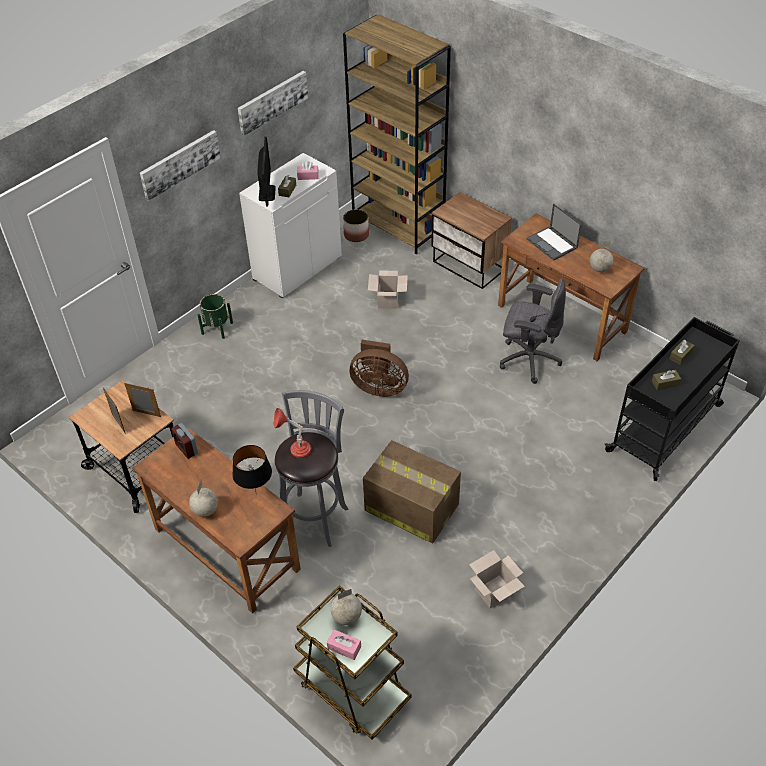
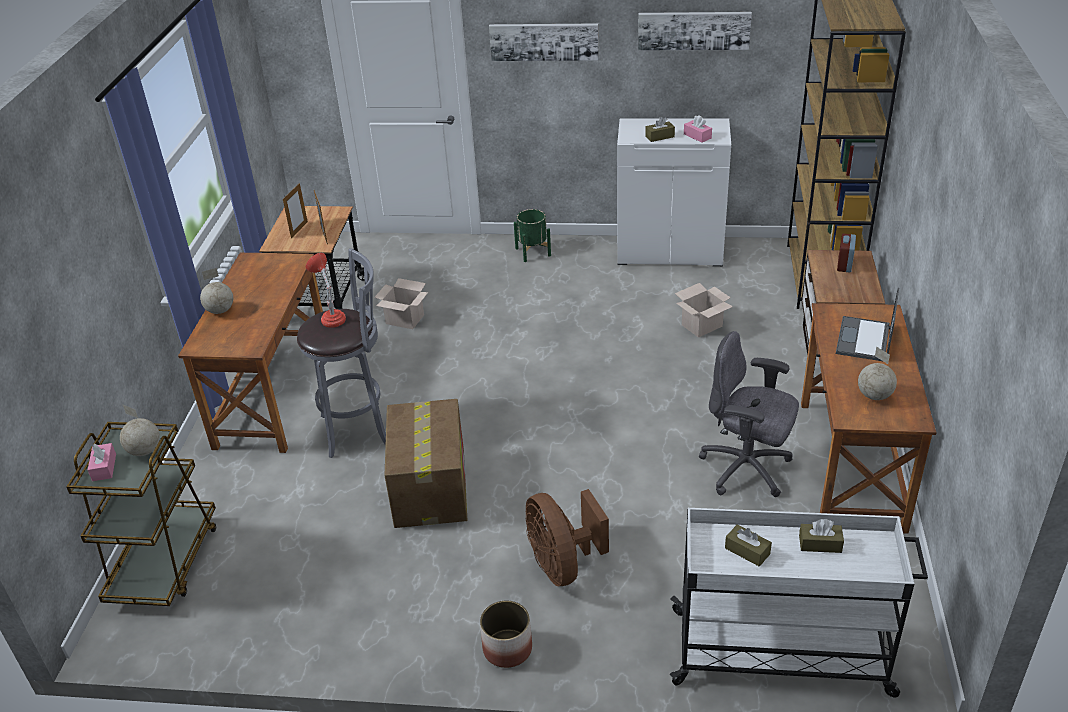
camera: 55 degrees right, 10 degrees down
alarm clock [171,423,198,459] -> alarm clock moved to [837,233,856,273]
black table lamp [232,445,272,491] -> none
monitor [257,137,276,207] -> none
planter [343,209,369,242] -> planter moved to [480,600,532,668]
brown fan [350,340,409,397] -> brown fan moved to [525,489,609,586]
cardboard box [469,550,525,608] -> cardboard box moved to [374,278,428,329]
grey office chair [500,279,566,384] -> grey office chair turned 135 degrees clockwise [699,331,799,497]
black cart [605,317,740,481] -> white cart [670,508,928,697]

